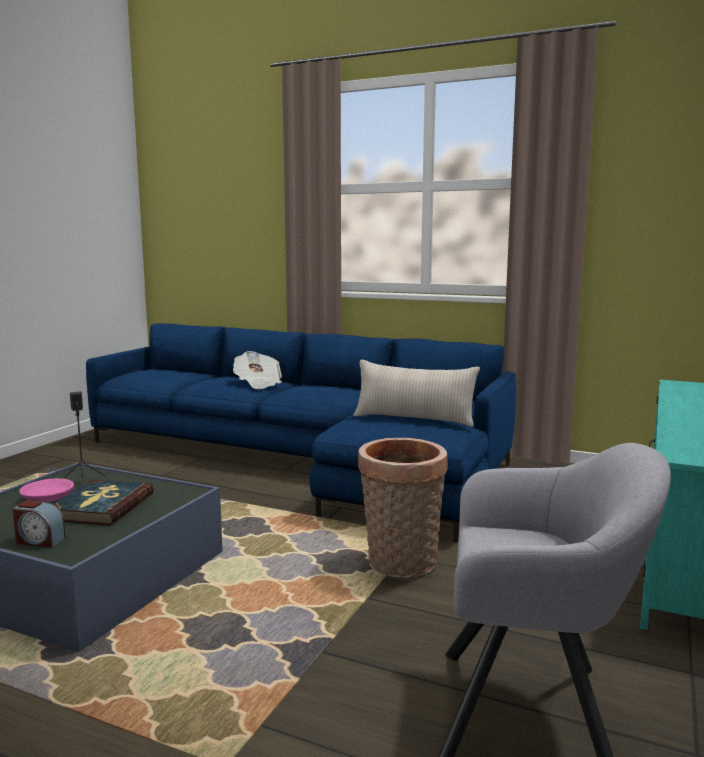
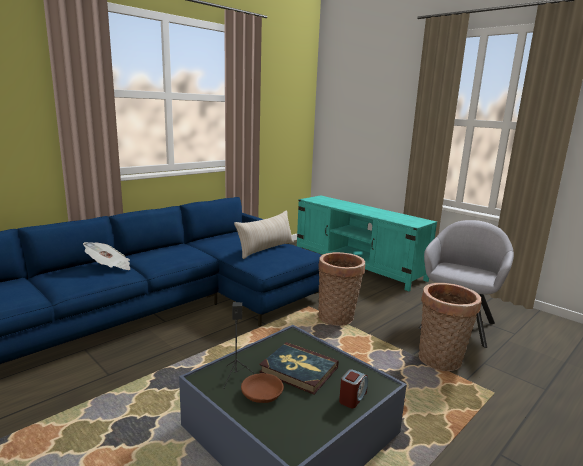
camera: 70 degrees left, 5 degrees up
pink bowl [19,478,74,502] -> brown bowl [241,373,284,403]
none -> basket [419,283,481,371]

